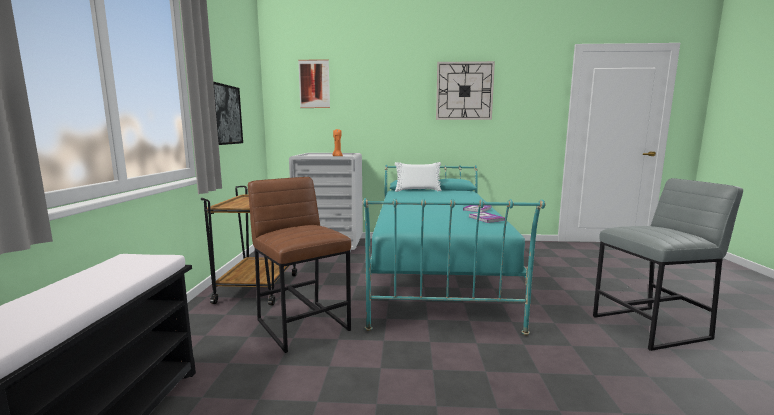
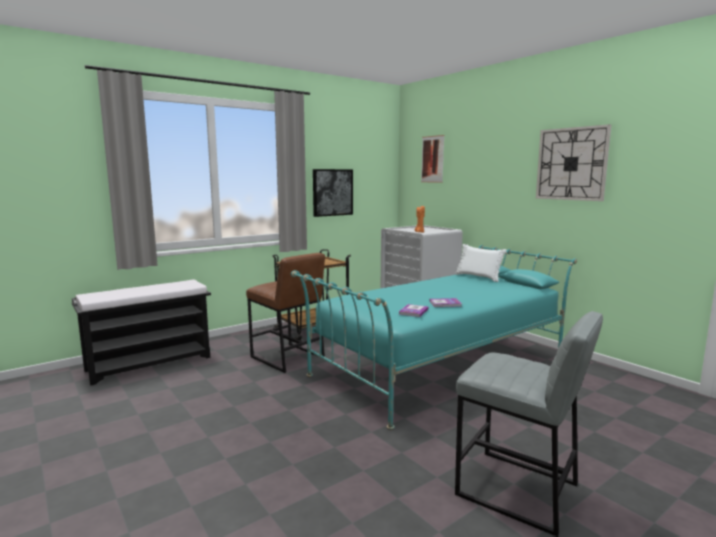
camera: 50 degrees right, 0 degrees up
brown chair [248,177,351,353] -> brown chair turned 120 degrees clockwise [246,253,325,373]

